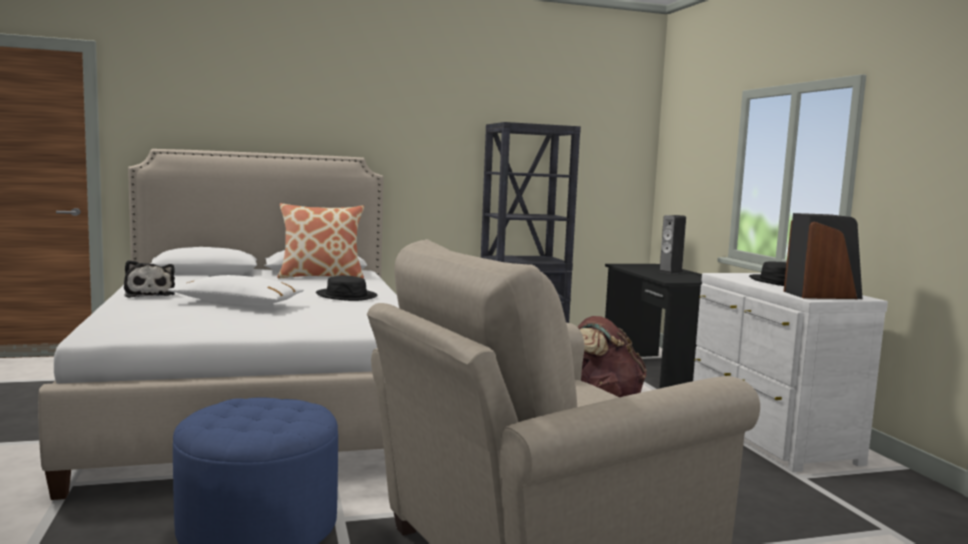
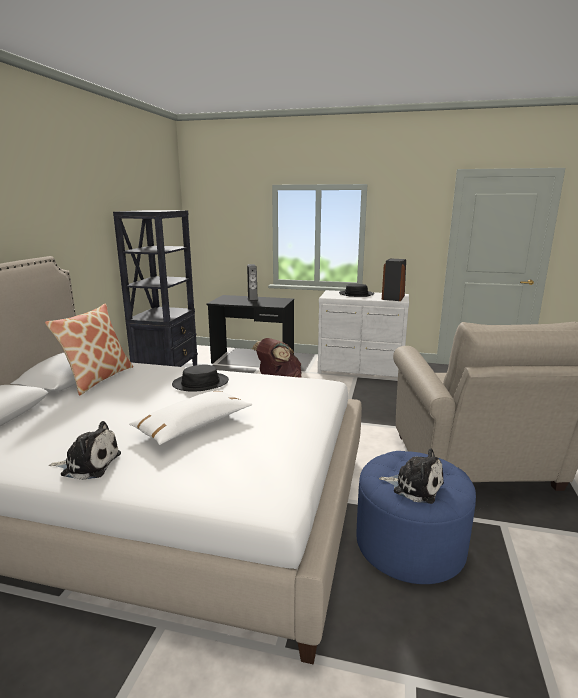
camera: 60 degrees left, 10 degrees up
none -> plush toy [379,448,444,504]

